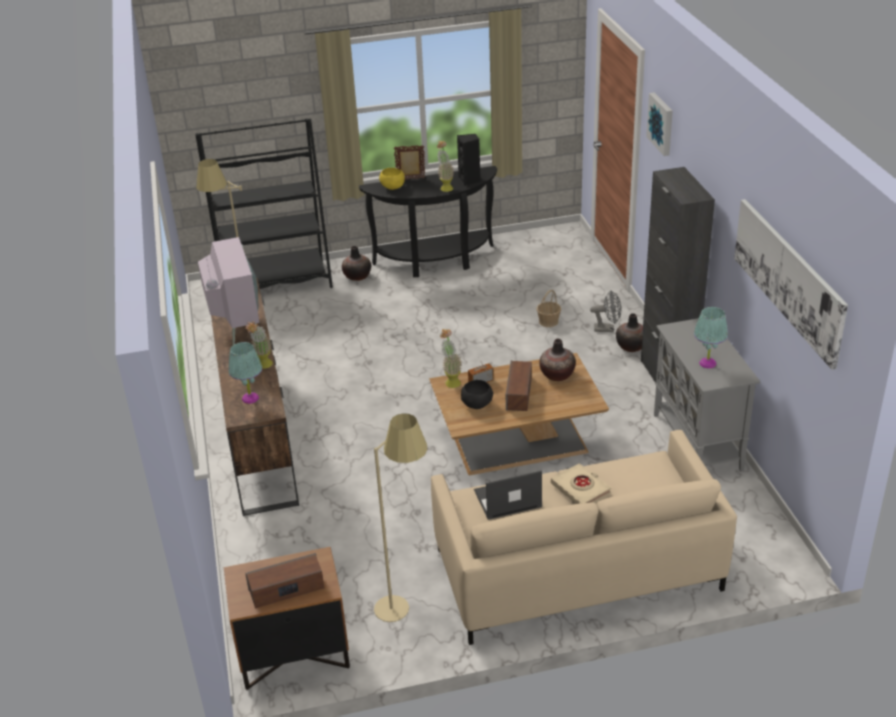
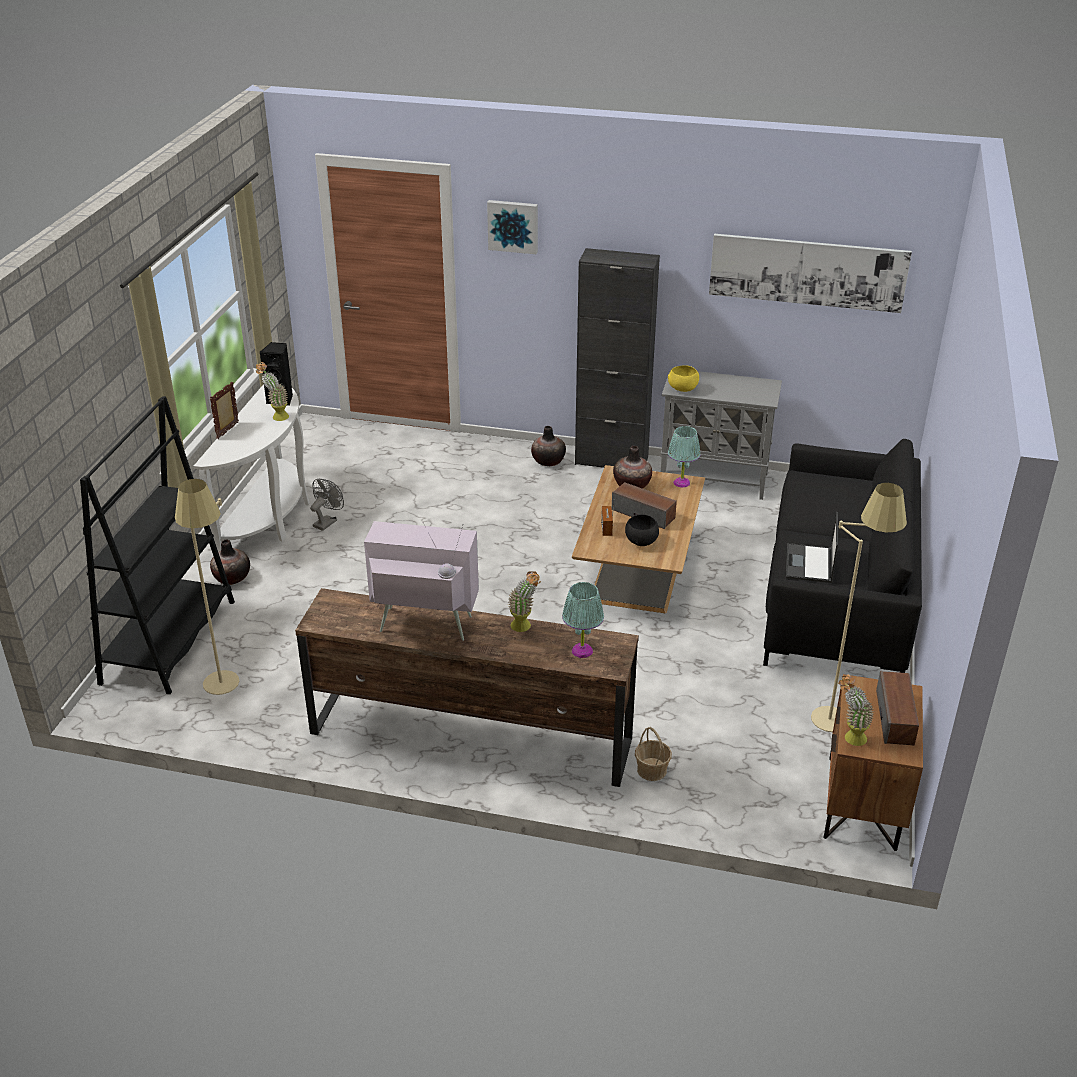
camera: 65 degrees left, 0 degrees up
black console table [359,166,497,277] -> white console table [194,385,310,552]
yellow bowl [379,168,405,190] -> yellow bowl moved to [668,365,699,392]
beige sofa [431,430,737,645] -> black sofa [763,439,922,673]
potted plant [440,329,462,388] -> potted plant moved to [838,674,874,746]
basket [537,290,561,327] -> basket moved to [635,727,672,781]
beige book [551,463,611,504] -> none
grey fan [590,290,621,332] -> grey fan moved to [310,479,344,531]
turquoise table lamp [694,307,728,369] -> turquoise table lamp moved to [668,426,701,488]

